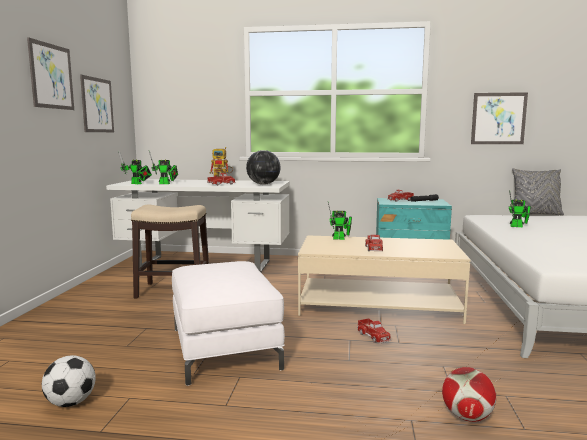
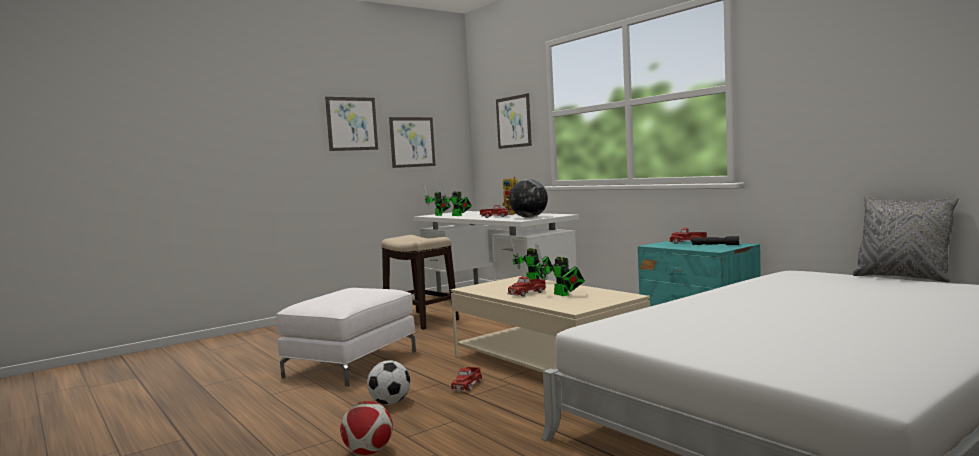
camera: 45 degrees right, 5 degrees down
football [42,355,96,407] -> football moved to [367,360,410,404]
picture [471,92,528,144] -> picture moved to [496,93,532,149]
toy robot [509,190,531,227] -> toy robot moved to [535,243,585,296]

